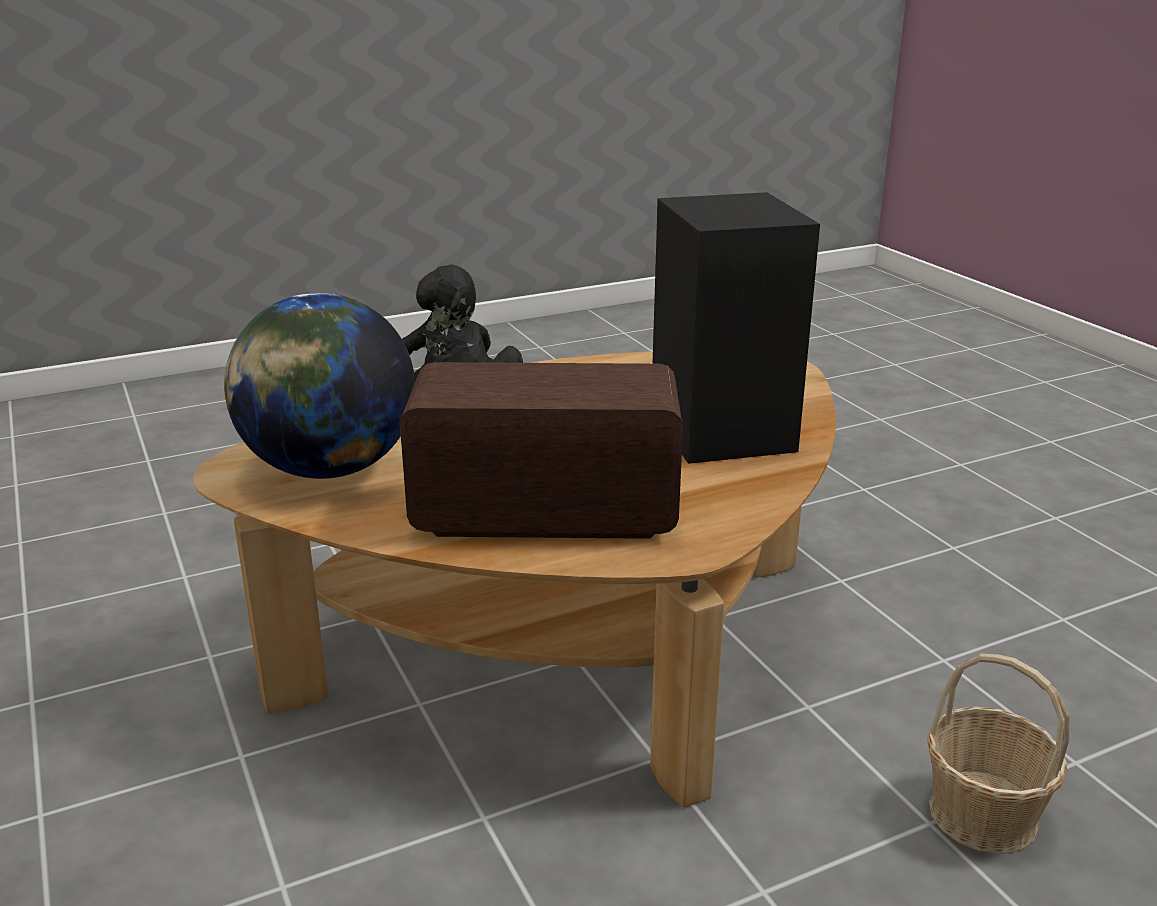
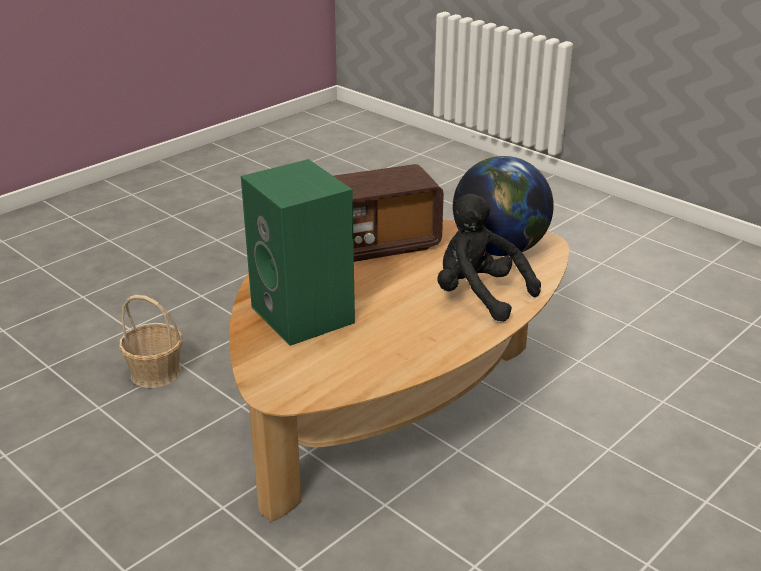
camera: 160 degrees right, 5 degrees up
black speaker [653,192,820,464] -> green speaker [241,159,355,346]

